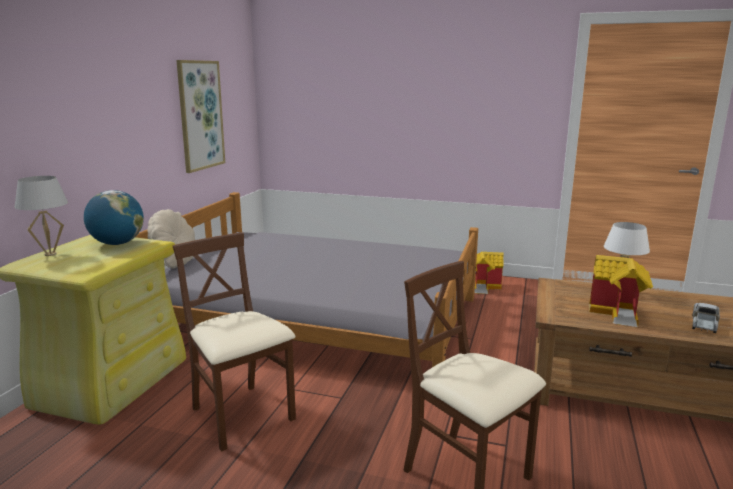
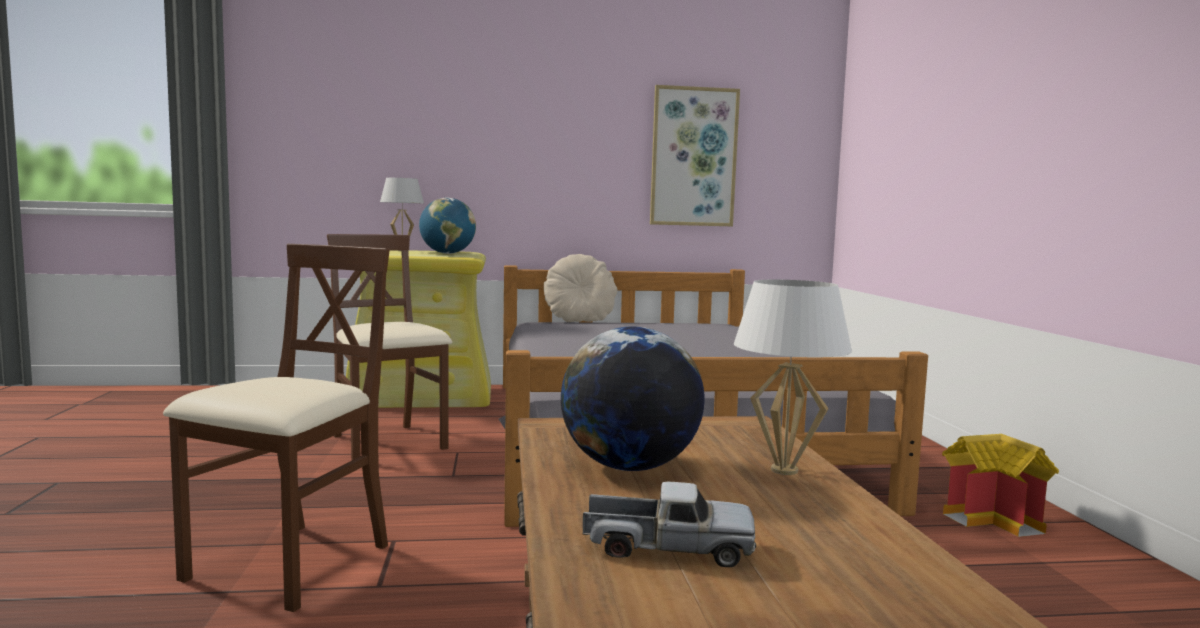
camera: 65 degrees right, 10 degrees down
brown chair [173,232,296,451] -> brown chair turned 60 degrees counterclockwise [327,234,452,461]
toy house [589,255,653,327] -> globe [561,327,705,471]

